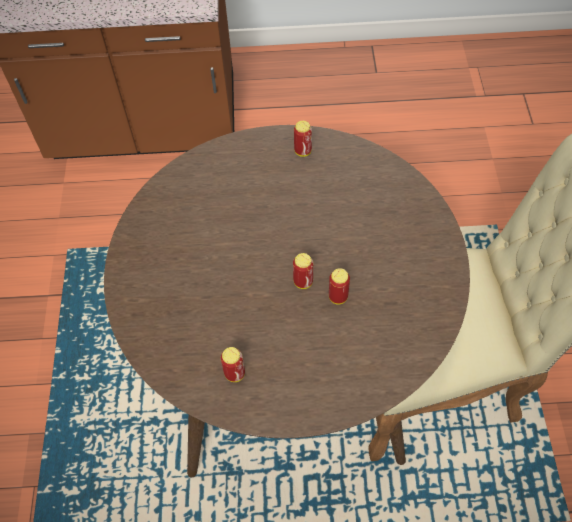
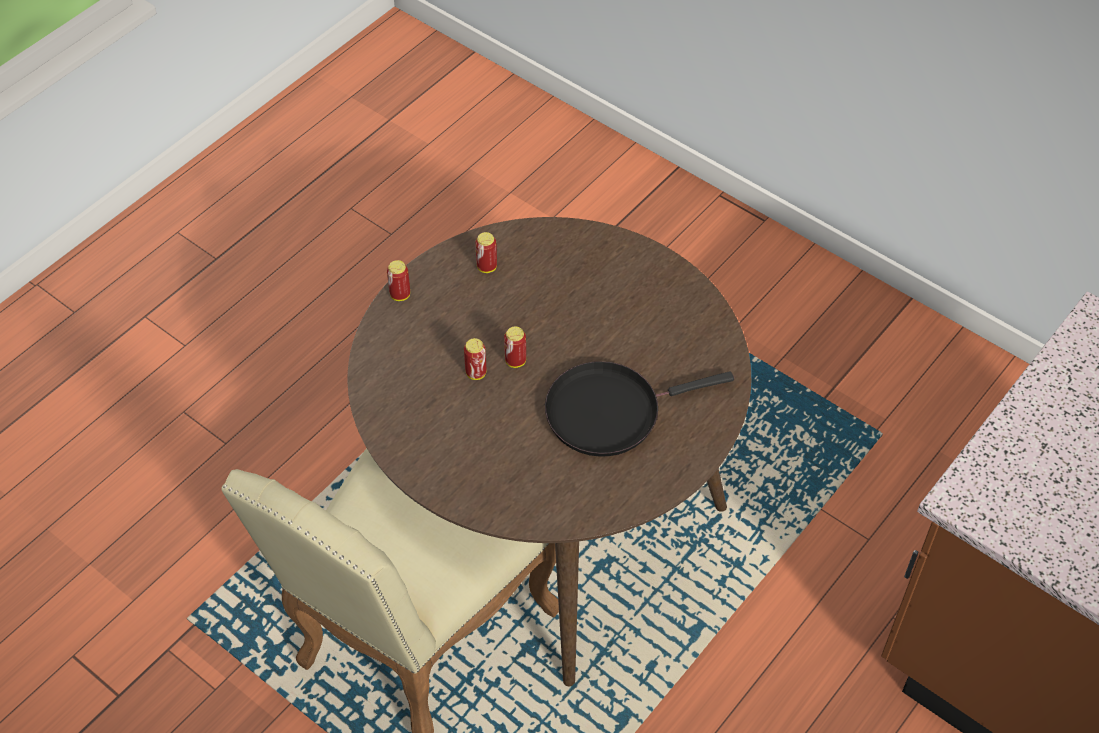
camera: 130 degrees right, 5 degrees down
can [294,121,312,157] -> can moved to [387,260,410,301]
none -> black frying pan [545,361,734,457]

